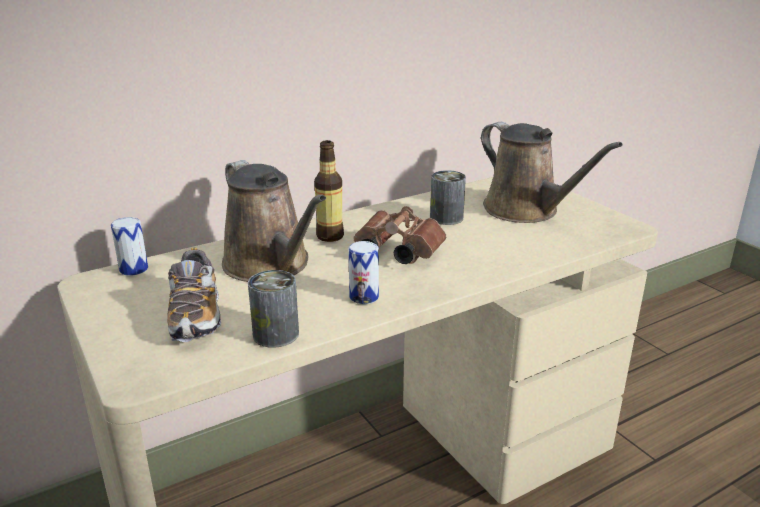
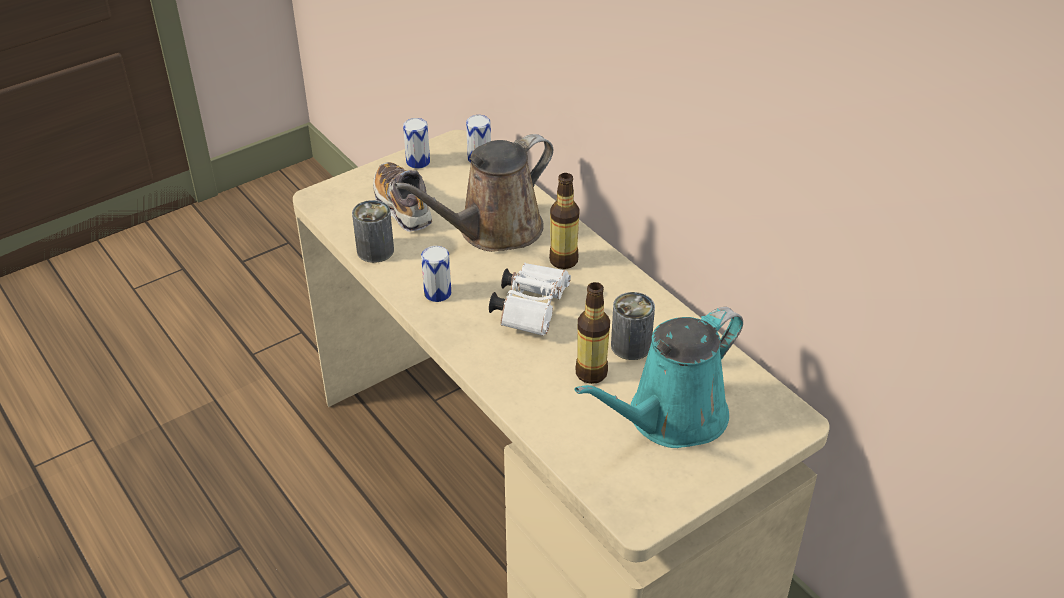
camera: 85 degrees right, 15 degrees up
shoe [167,248,221,342] -> shoe turned 75 degrees clockwise [373,162,432,232]
brown binoculars [353,206,446,264] -> white binoculars [489,263,571,336]
brown watering can [481,122,623,223] -> turquoise watering can [575,307,743,448]
none -> can [403,118,430,169]
none -> bottle [576,282,610,384]

